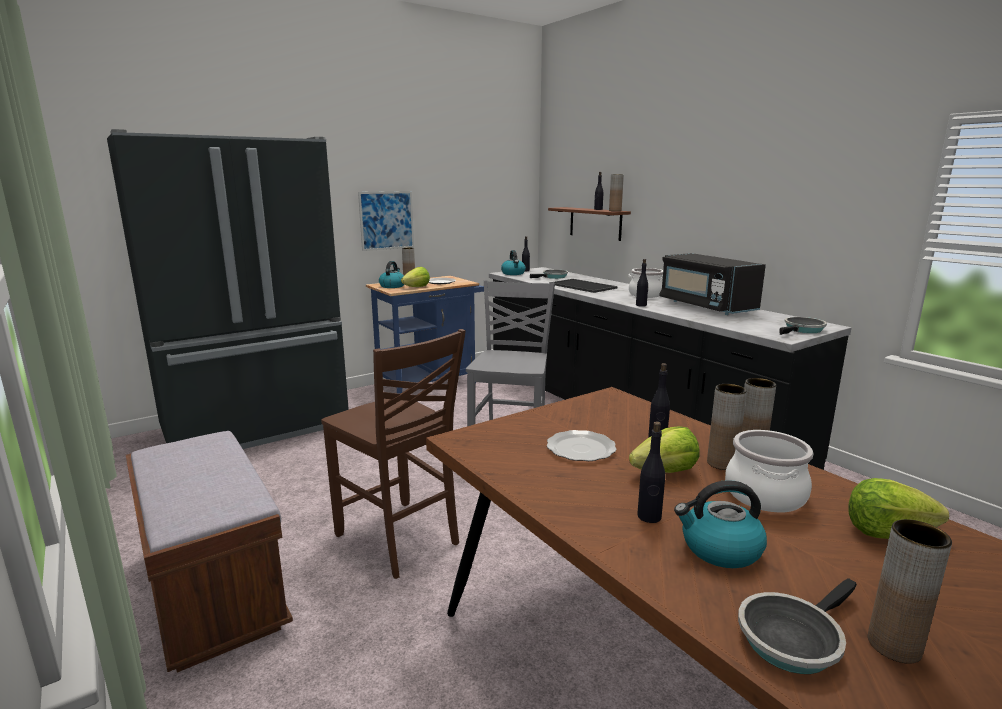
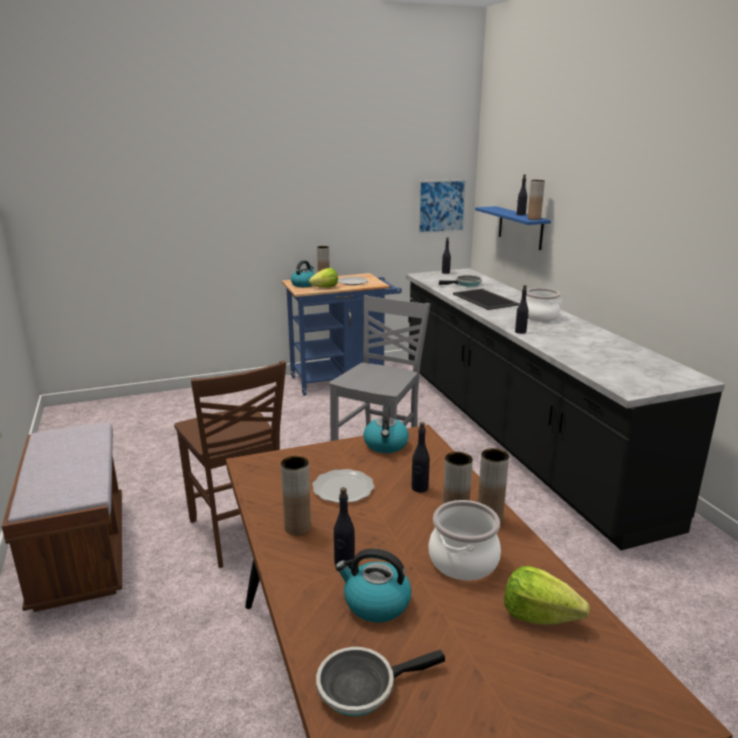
camera: 15 degrees right, 5 degrees up
black fridge [107,129,349,449] -> none
picture [358,191,414,251] -> picture moved to [417,179,467,234]
kettle [501,250,526,275] -> kettle moved to [363,404,409,453]
brown shelf [548,207,631,241] -> blue shelf [475,206,551,250]
lettuce [629,427,700,473] -> none
black microwave [659,253,766,315] -> none
frying pan [780,317,827,335] -> none
brown vase [868,519,952,664] -> brown vase moved to [281,456,311,535]

